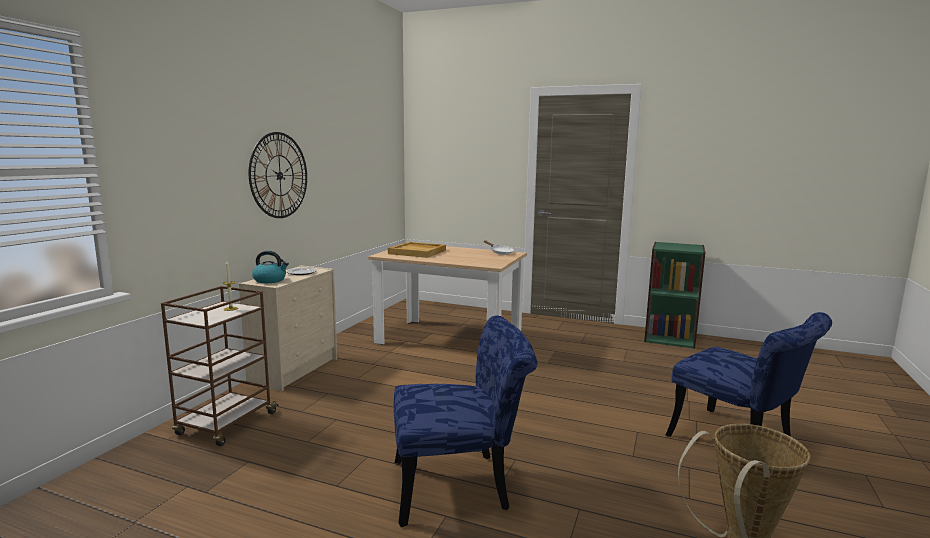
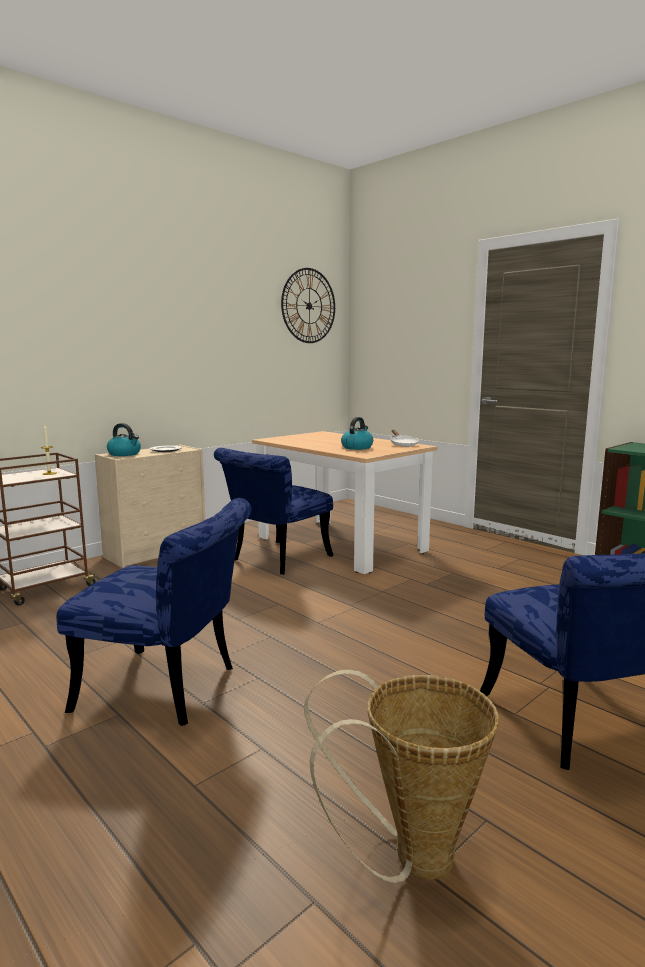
camera: 25 degrees right, 0 degrees up
wall clock [249,132,307,218] -> wall clock moved to [281,268,335,343]
beige tray [388,242,446,258] -> none
none -> blue chair [214,448,334,575]
none -> kettle [341,417,373,450]

